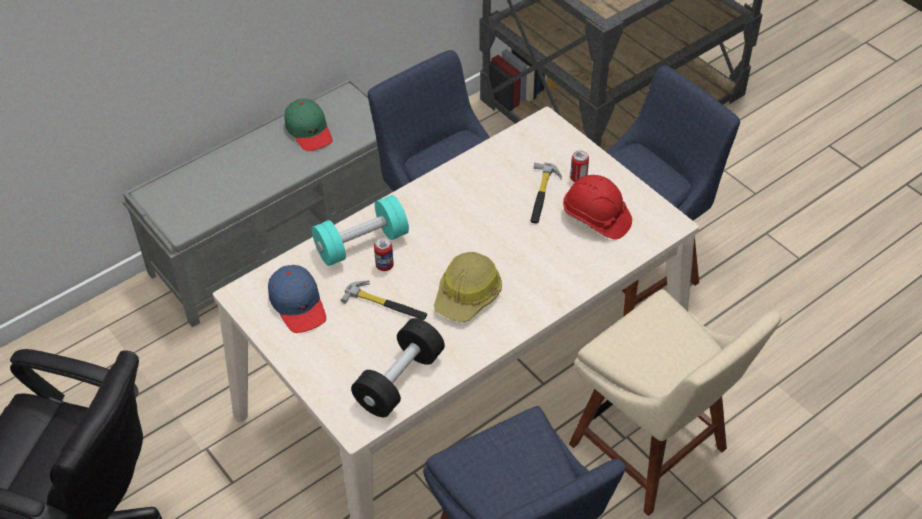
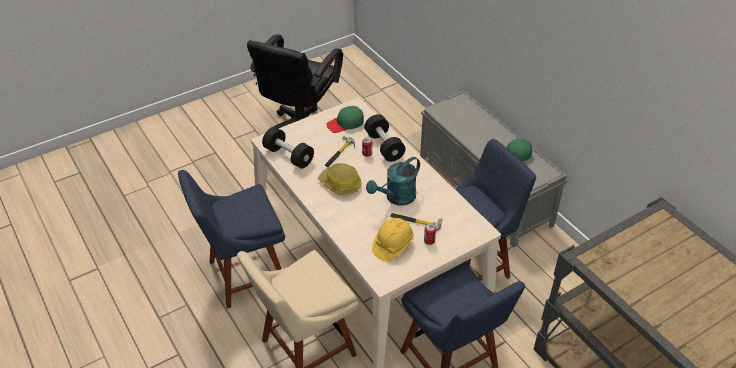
camera: 95 degrees right, 5 degrees down
blue cap [268,265,326,333] -> green cap [327,106,364,133]
turquoise dumbbell [312,195,409,266] -> black dumbbell [364,114,406,162]
red hard hat [563,175,632,240] -> yellow hard hat [372,218,414,262]
none -> turquoise watering can [366,157,420,206]

